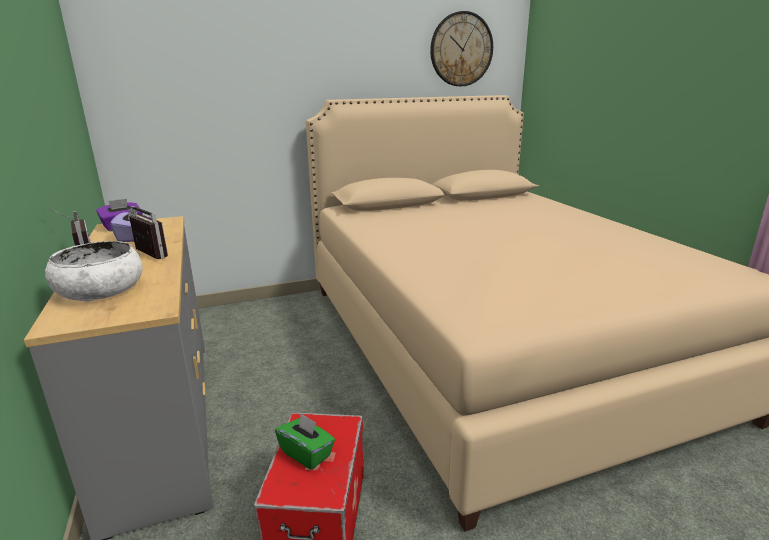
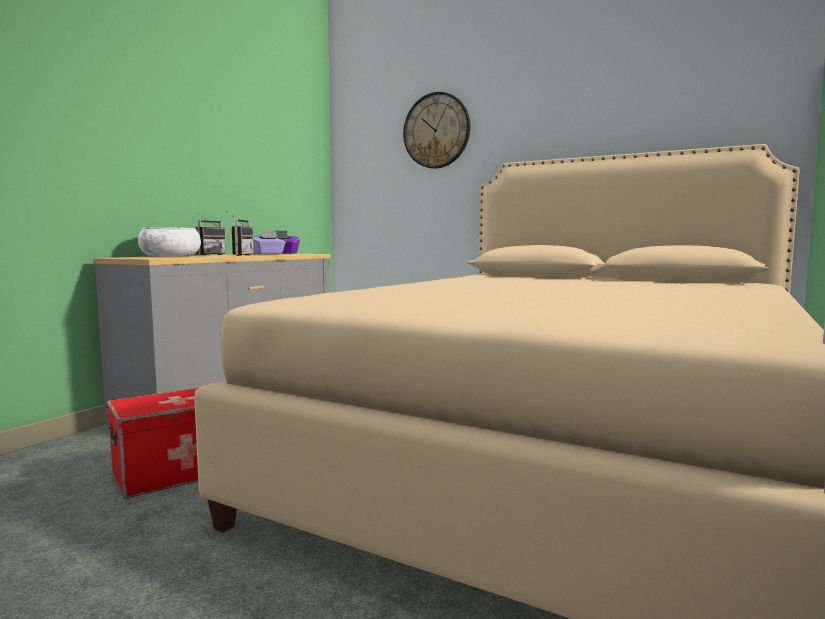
camera: 50 degrees right, 15 degrees down
green tissue box [275,413,335,470] -> none
wall clock [430,11,493,86] -> wall clock moved to [403,92,470,168]

